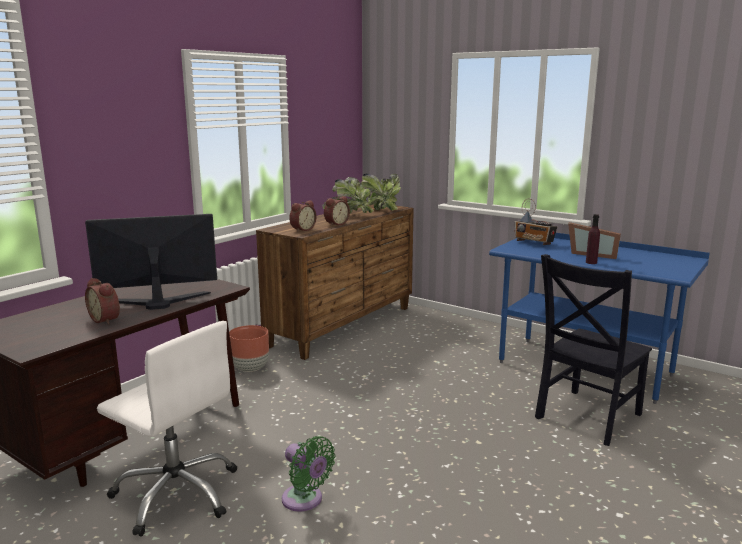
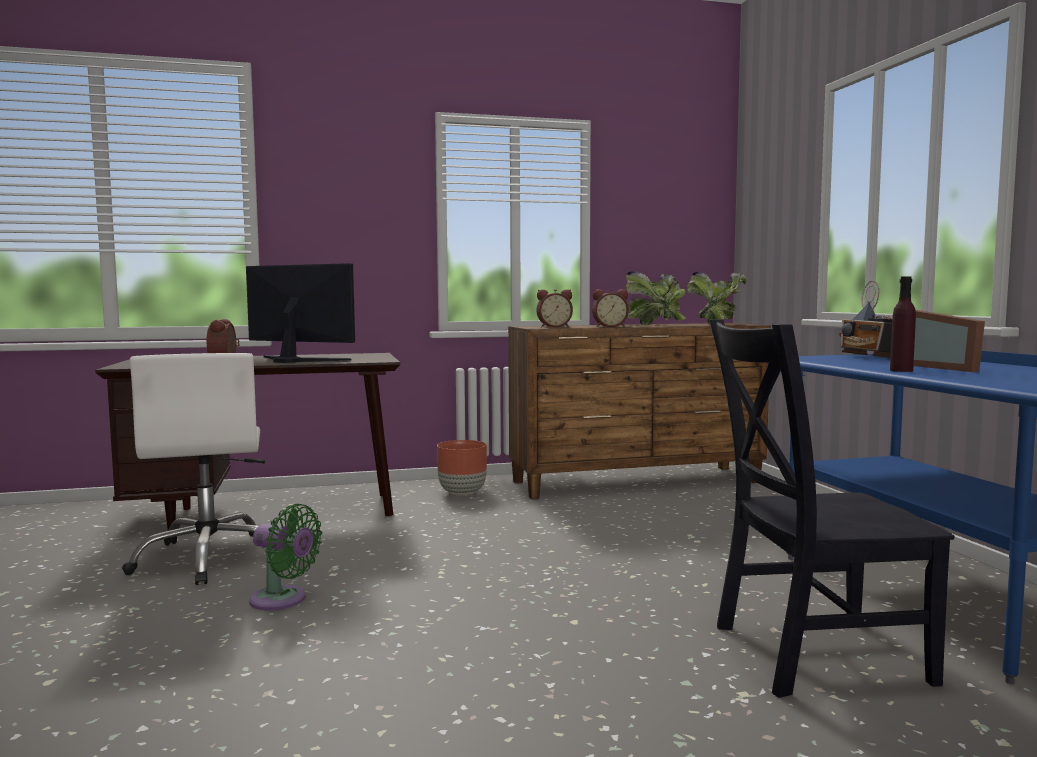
camera: 40 degrees right, 10 degrees down
green fan [282,436,336,512] -> green fan turned 60 degrees counterclockwise [249,503,322,610]

